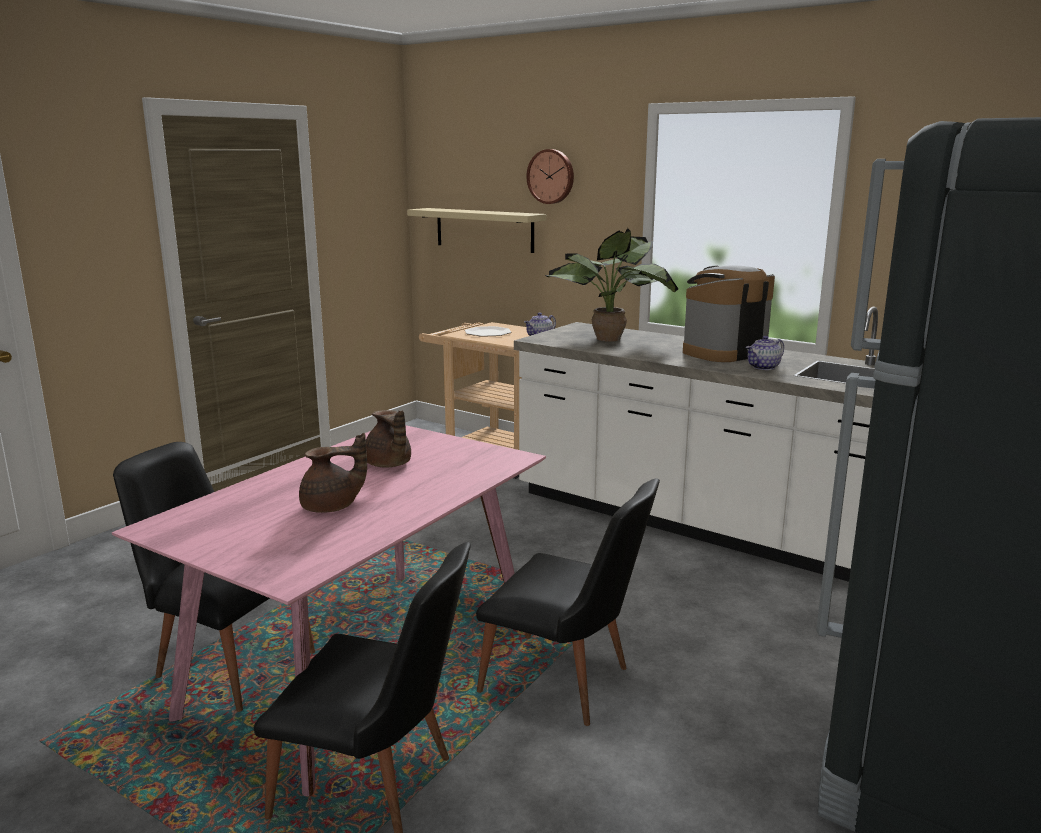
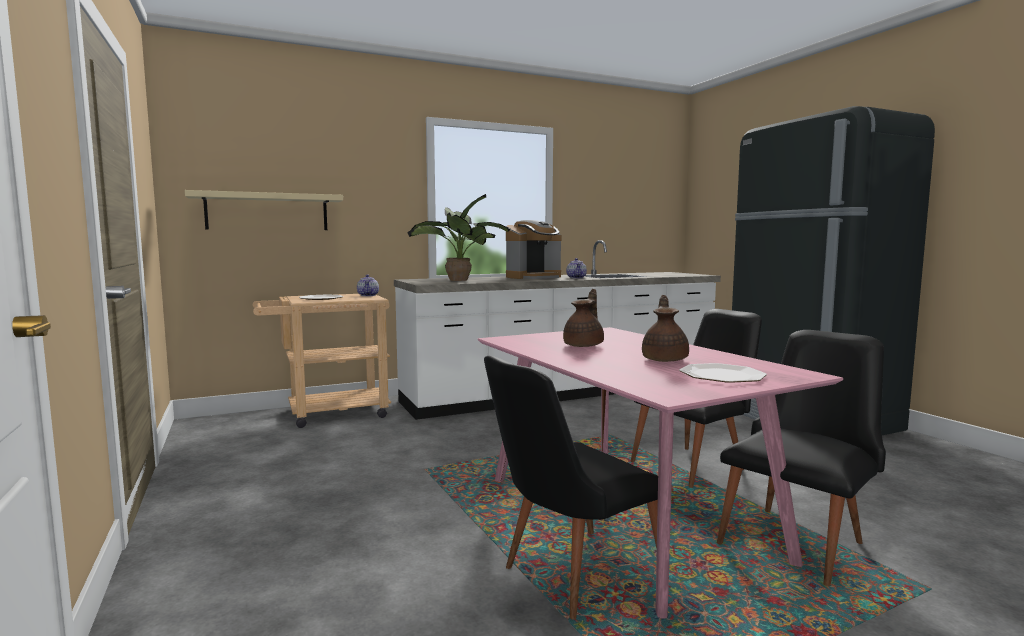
camera: 60 degrees left, 10 degrees down
brown teapot [366,410,411,468] -> brown teapot turned 60 degrees counterclockwise [563,289,604,347]
wall clock [526,149,574,204] -> none
coffee machine [683,265,775,362] -> coffee machine turned 120 degrees counterclockwise [506,220,561,279]
none -> plate [679,363,767,383]

